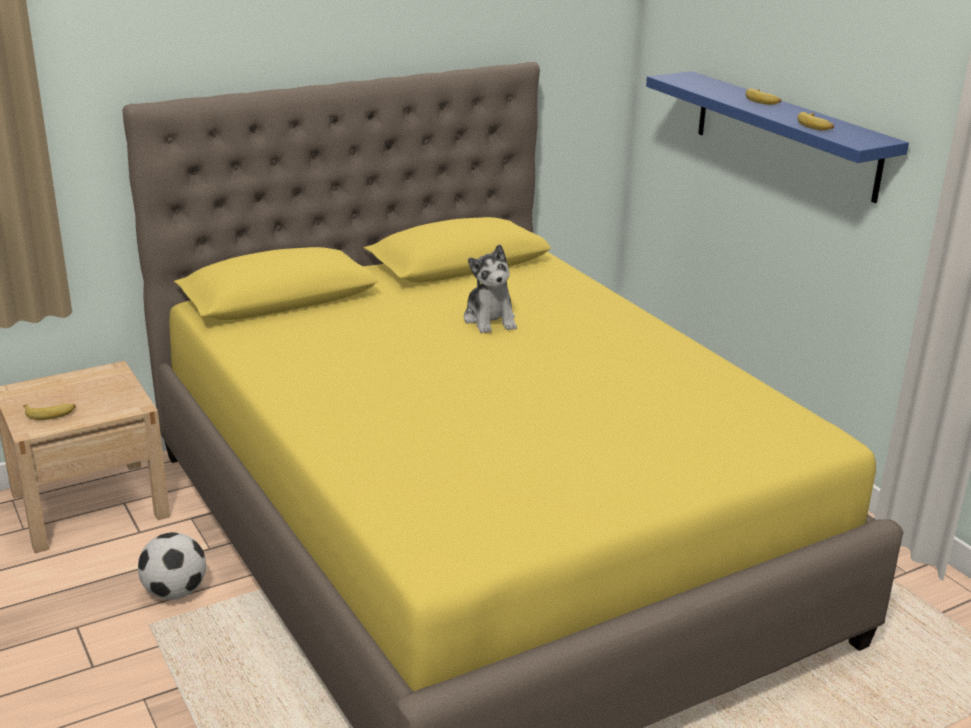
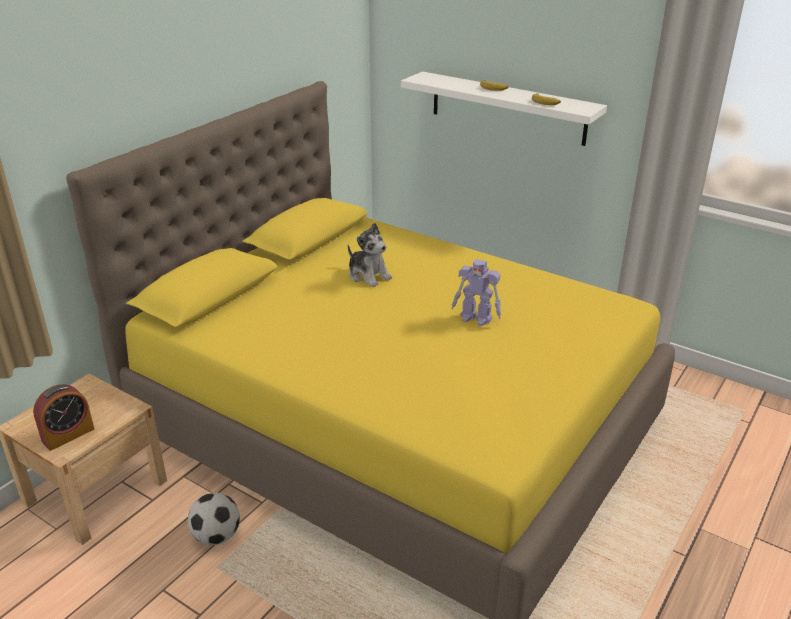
camera: 25 degrees left, 5 degrees up
banana [23,404,76,420] -> alarm clock [33,384,94,451]
blue shelf [646,71,909,203] -> white shelf [401,72,607,146]
none -> toy robot [451,259,501,326]

